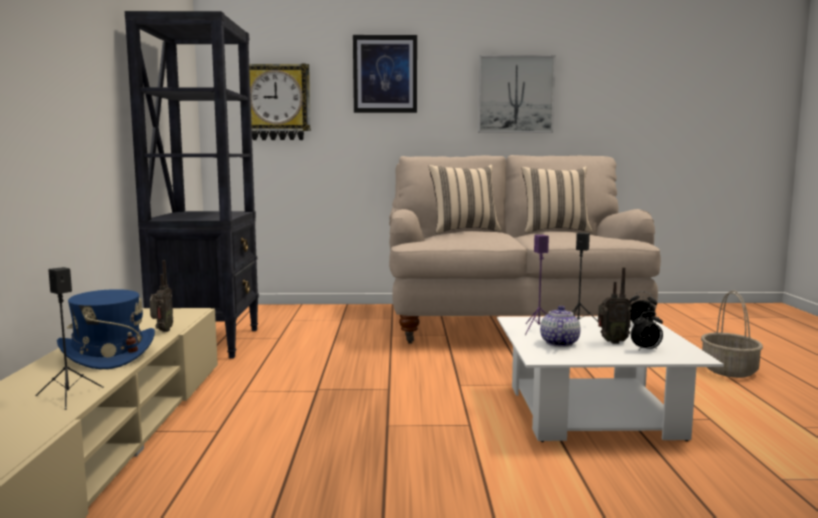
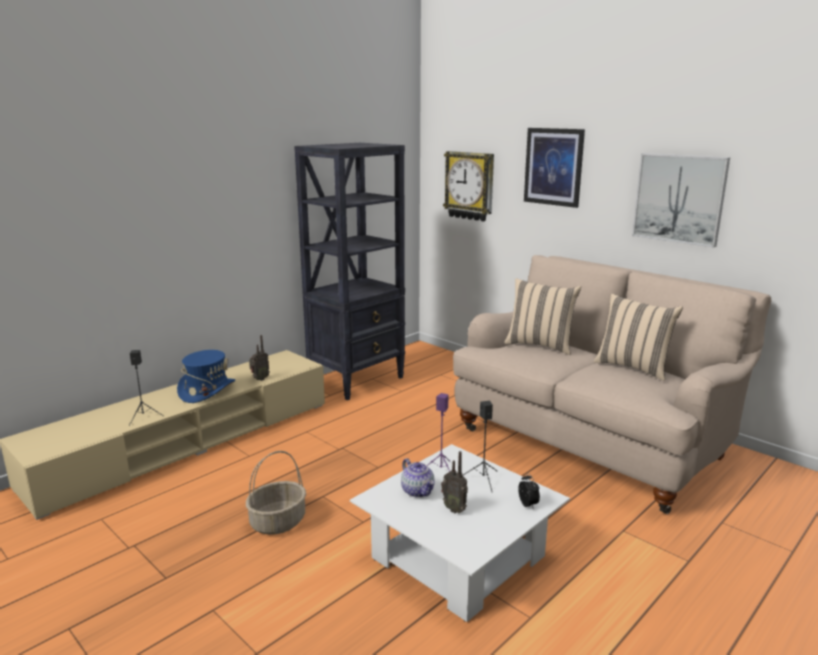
camera: 45 degrees right, 10 degrees up
teapot [540,306,581,347] -> teapot turned 90 degrees clockwise [401,458,435,498]
alarm clock [631,311,663,350] -> none
basket [701,290,763,378] -> basket moved to [246,451,306,535]

